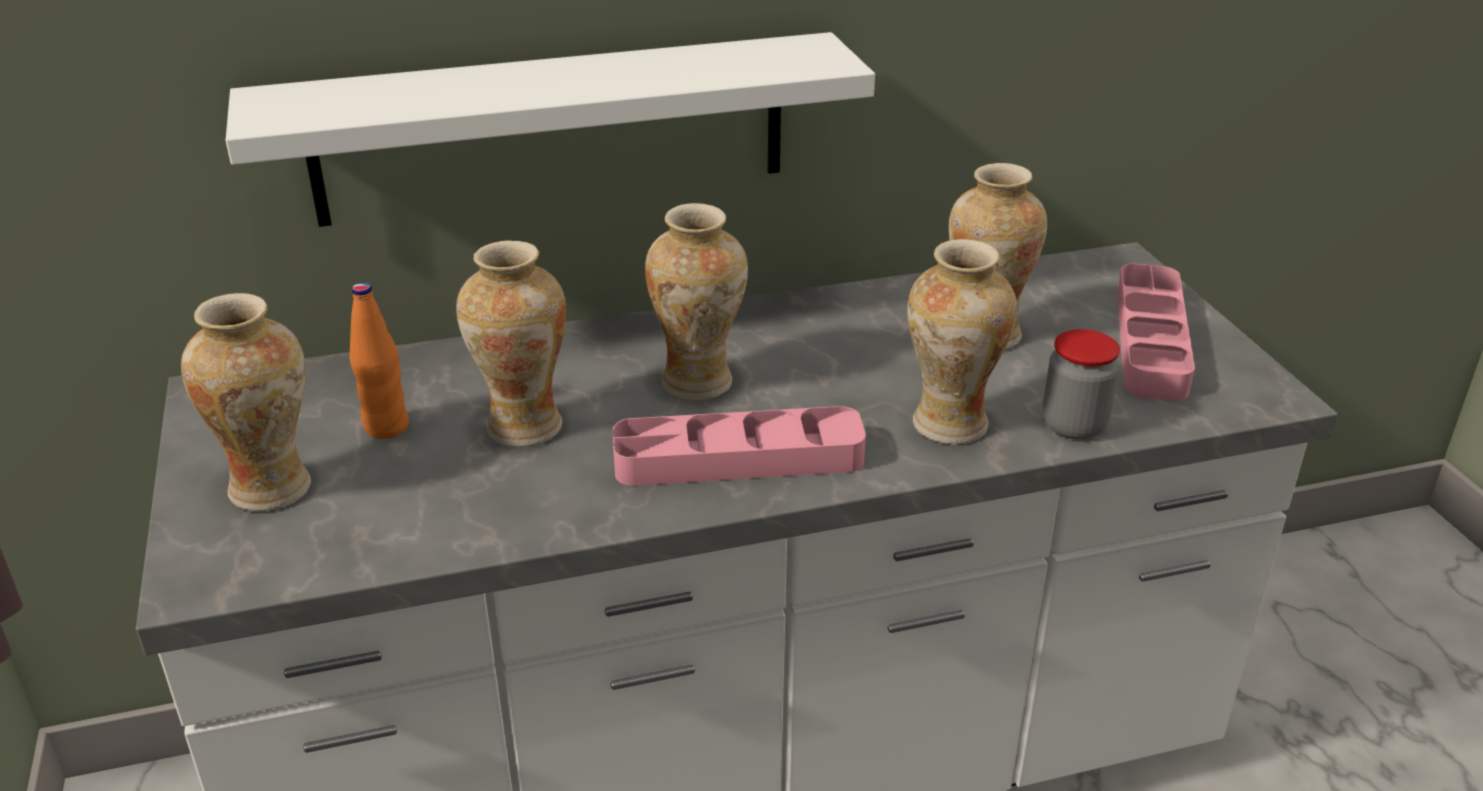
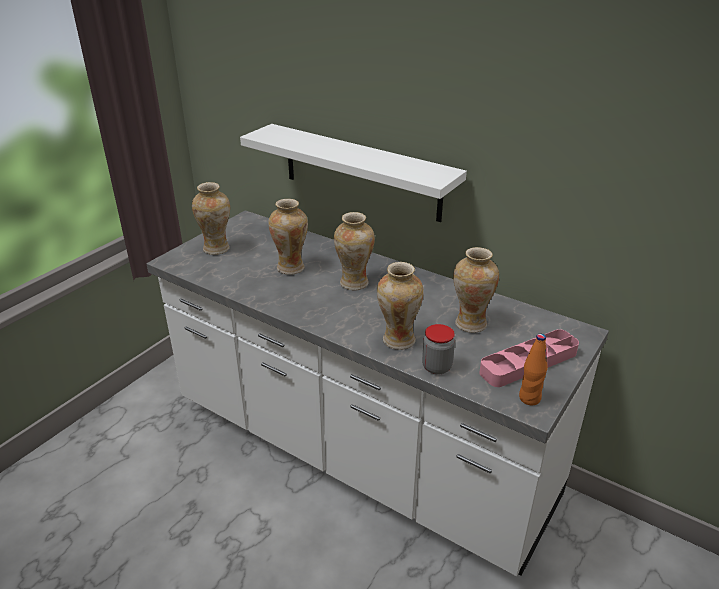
camera: 50 degrees right, 0 degrees up
orange bottle [350,283,409,439] -> orange bottle moved to [519,334,548,405]
pink tray [613,406,866,486] -> none

